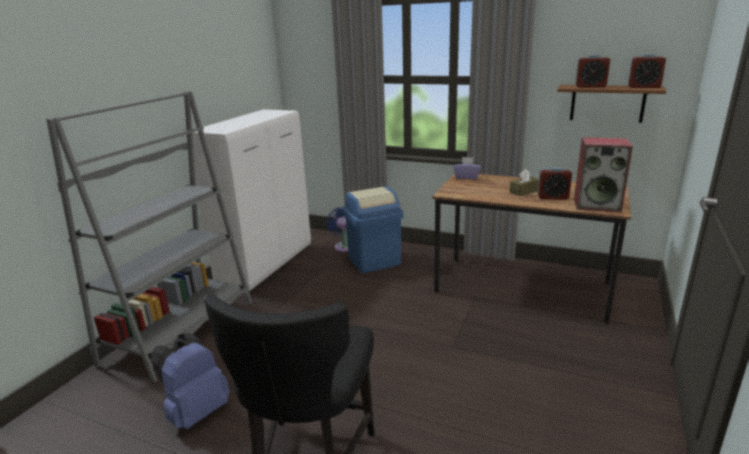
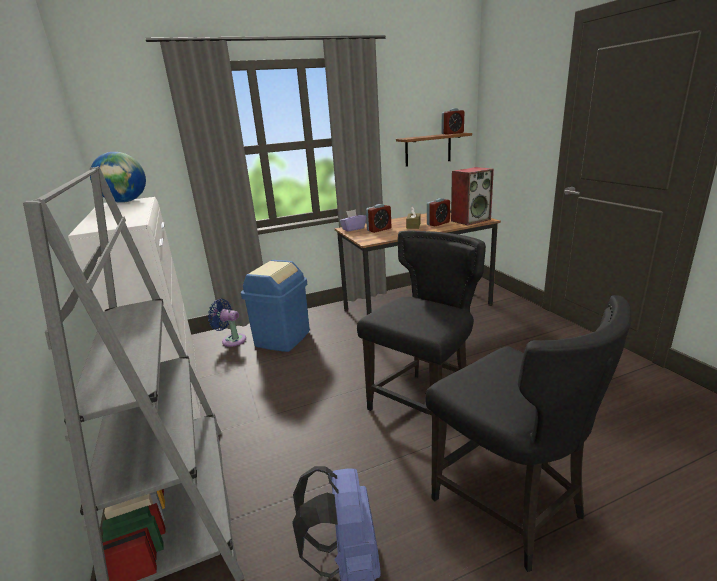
camera: 45 degrees left, 0 degrees up
alarm clock [575,54,610,88] -> alarm clock moved to [366,204,391,233]
none -> globe [90,152,146,203]
none -> black chair [357,231,486,416]

